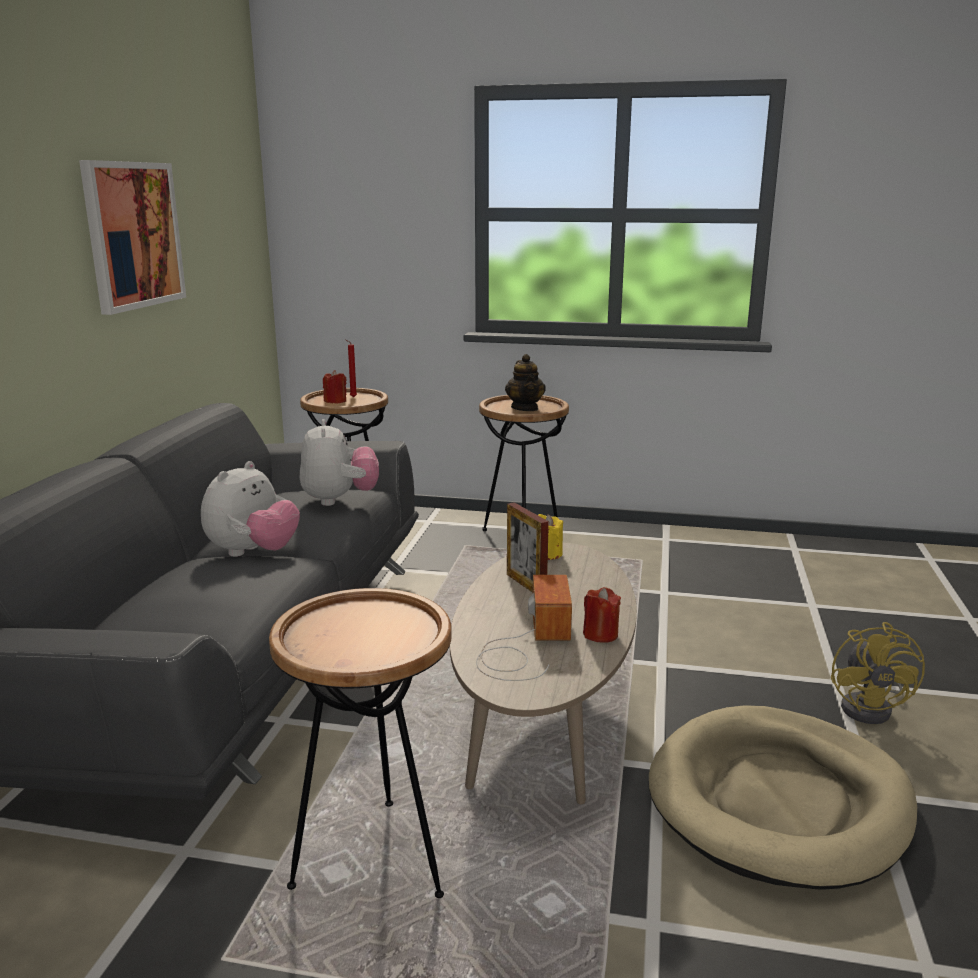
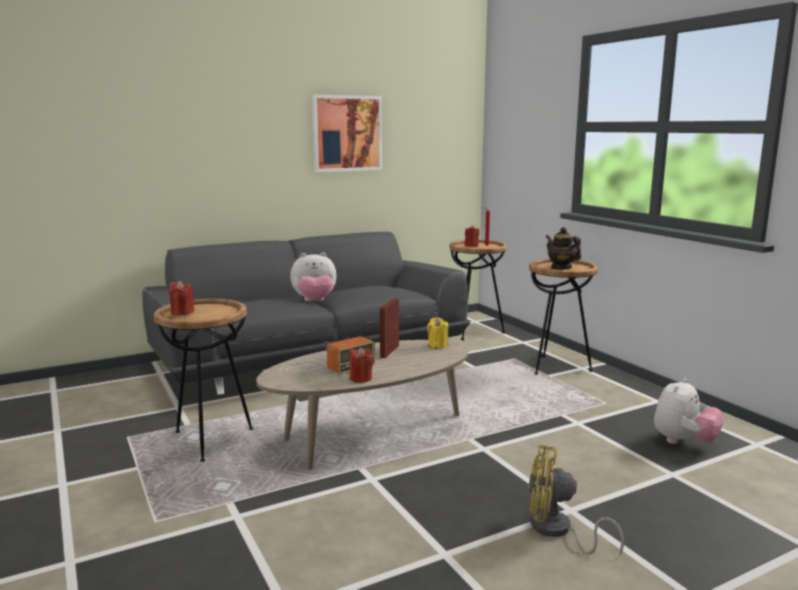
camera: 50 degrees right, 5 degrees down
plush toy [300,419,379,506] -> plush toy moved to [654,378,724,444]
teapot [505,354,546,411] -> teapot turned 105 degrees clockwise [546,227,581,270]
beige dog bed [649,705,917,890] -> none
yellow fan [831,622,925,724] -> yellow fan turned 45 degrees clockwise [528,445,624,555]
none -> red candle [169,281,194,315]

